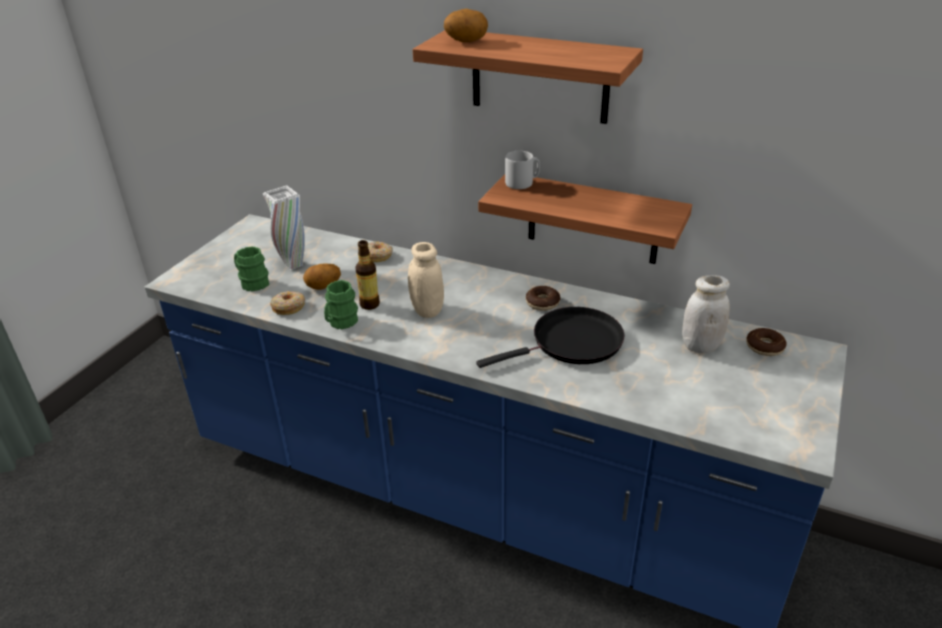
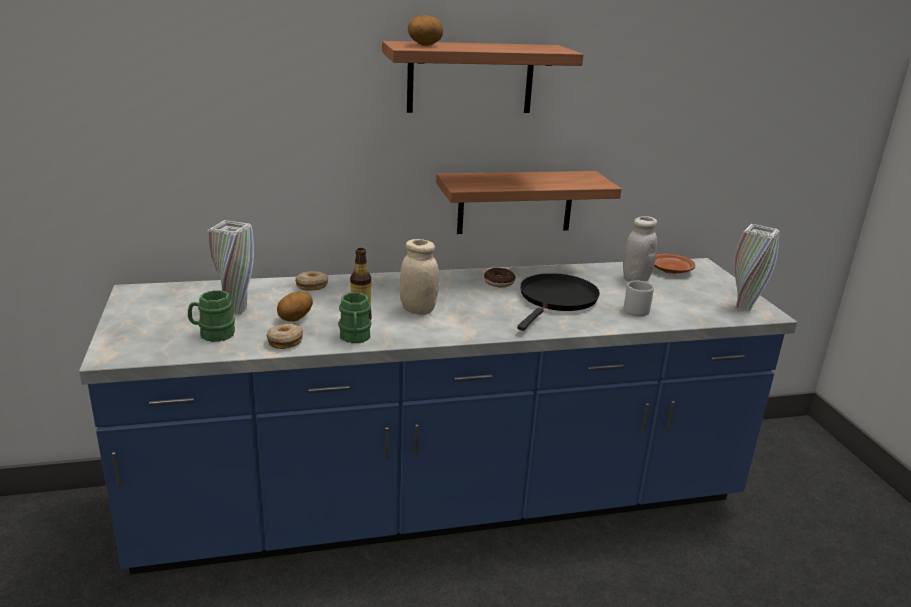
camera: 40 degrees left, 10 degrees down
grey mug [505,151,540,189] -> grey mug moved to [624,280,654,316]
donut [746,328,787,356] -> brown plate [654,253,695,274]
none -> white vase [734,224,779,312]

